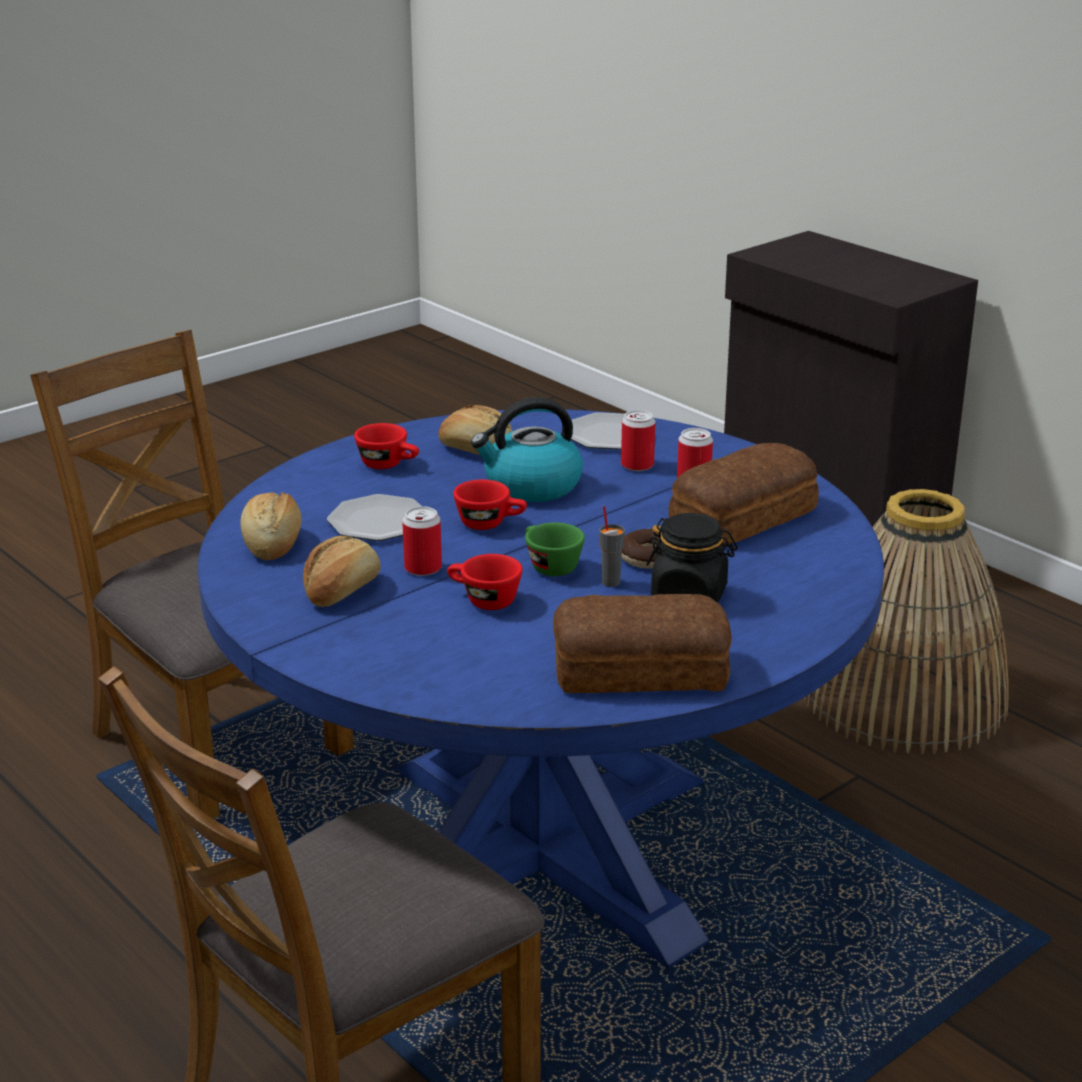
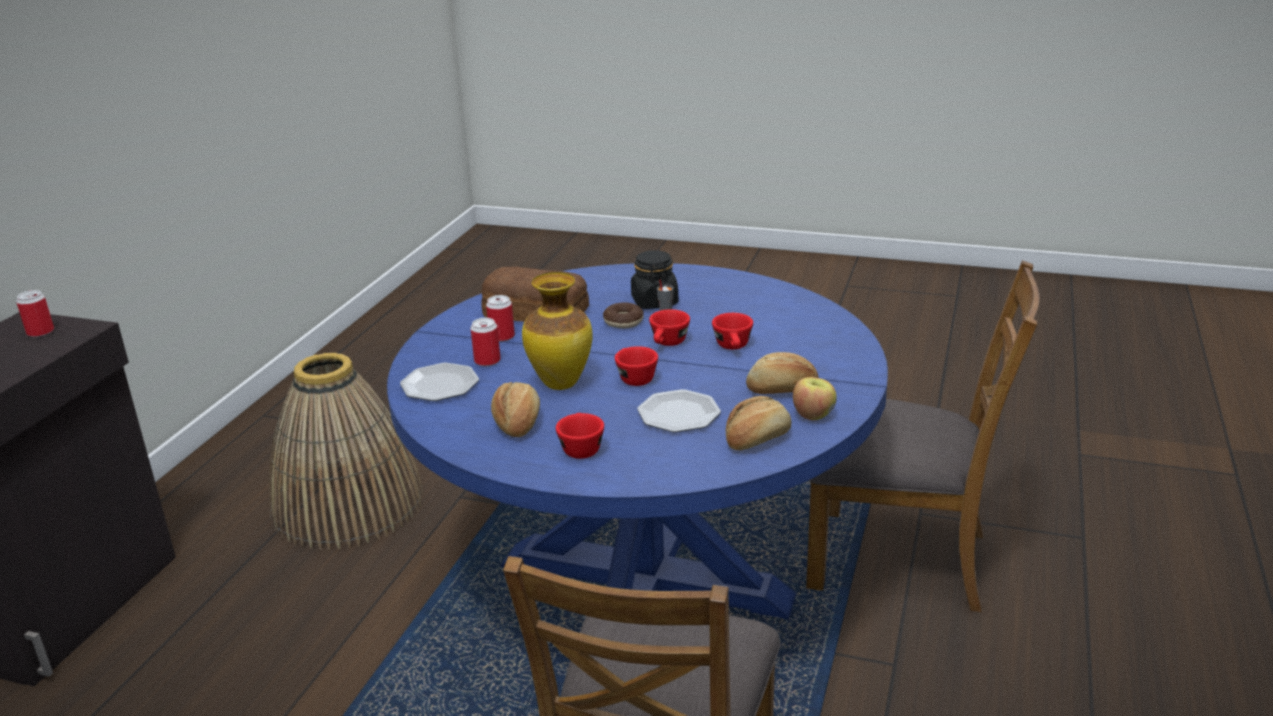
camera: 120 degrees left, 0 degrees up
can [402,506,442,576] -> can moved to [16,290,54,337]
kettle [471,397,583,502] -> vase [522,272,593,390]
green cup [525,523,585,576] -> red cup [649,309,690,346]
bread [553,594,732,693] -> none
none -> apple [793,377,837,421]

